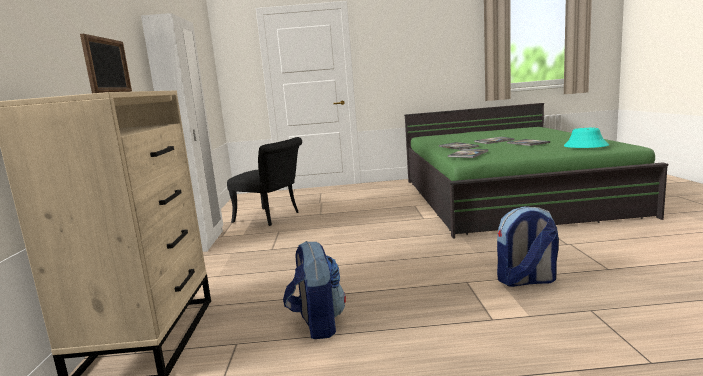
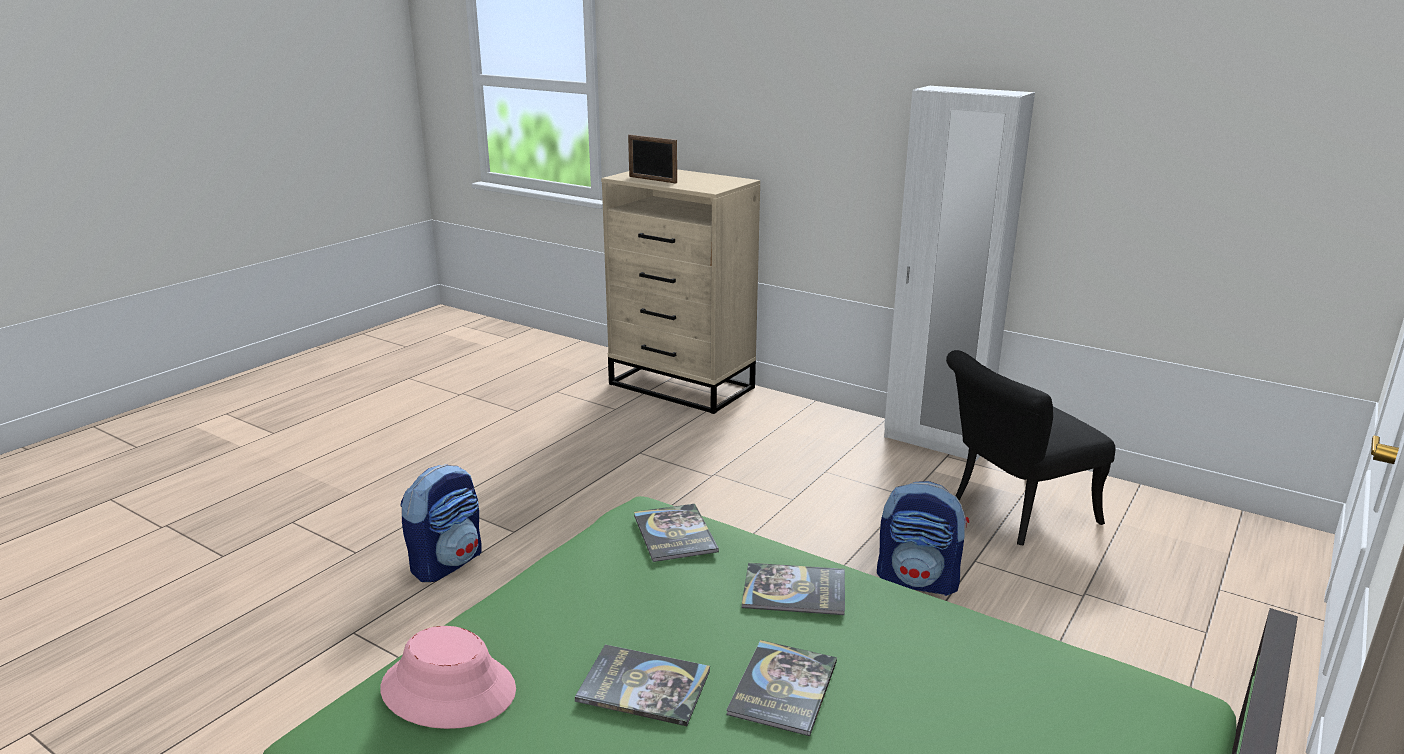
camera: 125 degrees right, 10 degrees up
backpack [283,241,346,339] -> backpack moved to [877,481,969,596]
turquoise hat [564,128,609,148] -> pink hat [380,626,516,729]

